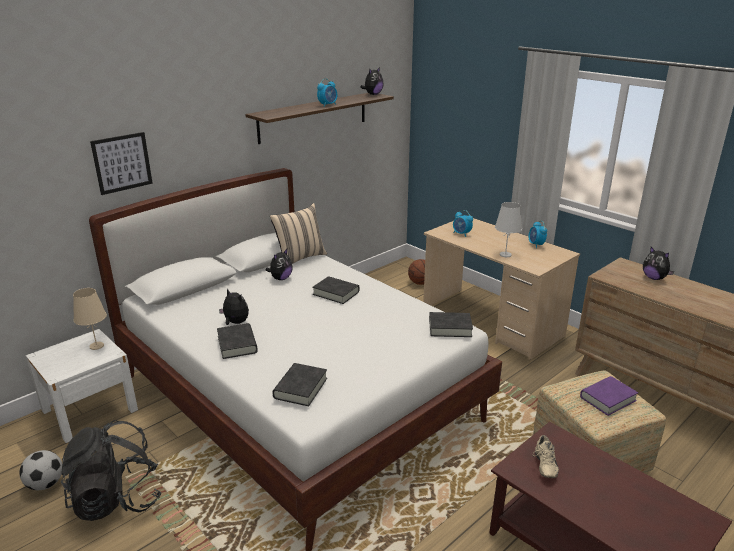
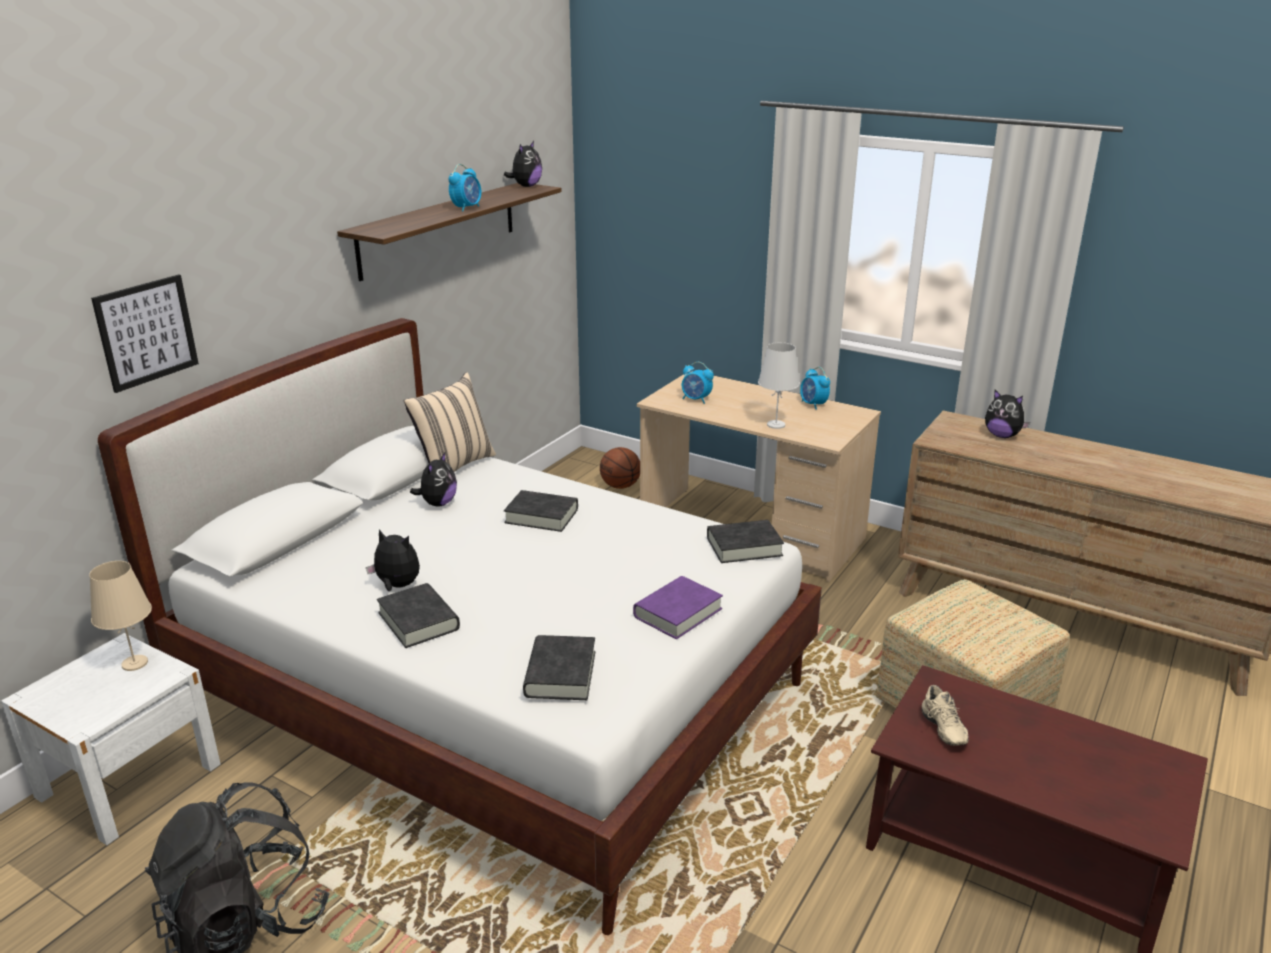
camera: 15 degrees left, 0 degrees up
football [19,450,62,490] -> none
purple book [580,376,638,416] -> purple book moved to [633,576,723,639]

